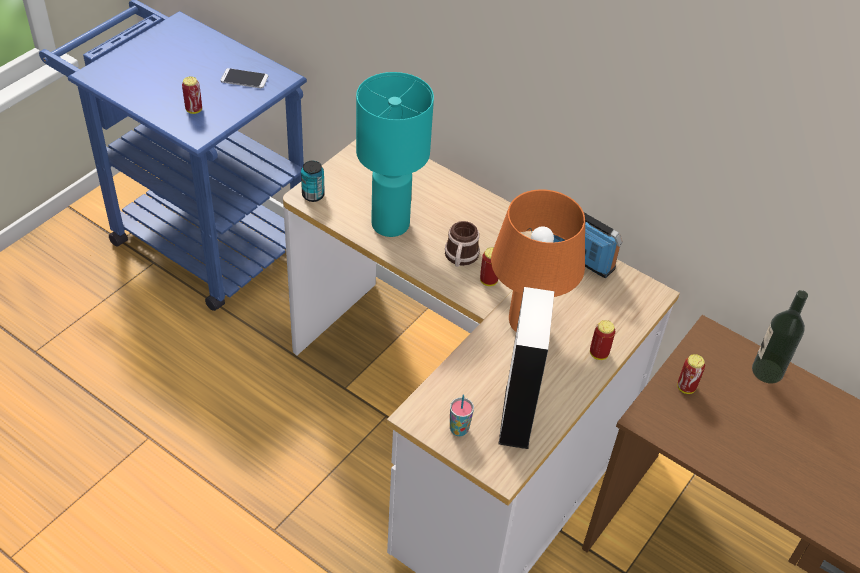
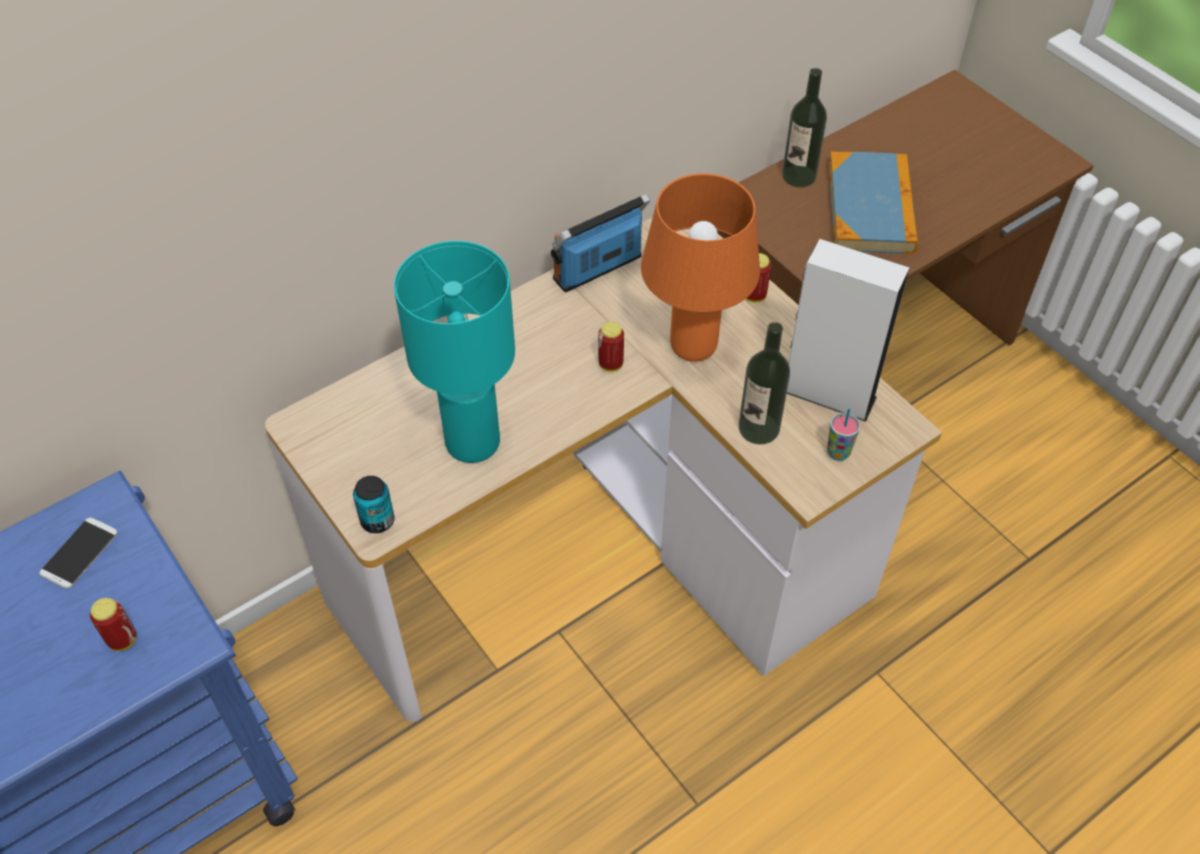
camera: 70 degrees left, 5 degrees up
mug [445,221,480,267] -> none
can [677,354,705,394] -> none
none -> bottle [739,322,790,445]
none -> book [829,151,918,254]

